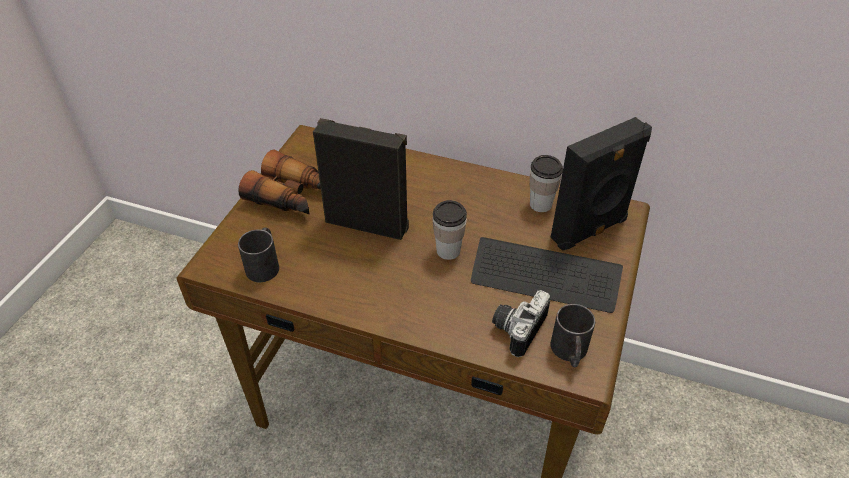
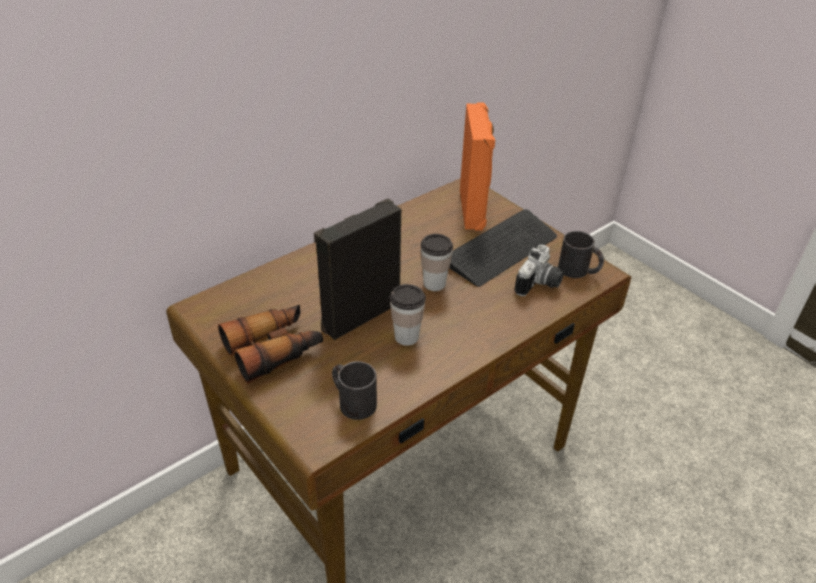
camera: 60 degrees left, 5 degrees down
camera [492,290,550,357] -> camera turned 120 degrees counterclockwise [515,245,564,296]
cup [530,155,563,212] -> cup moved to [390,284,426,346]
black speaker [550,117,652,251] -> orange speaker [460,102,495,231]

